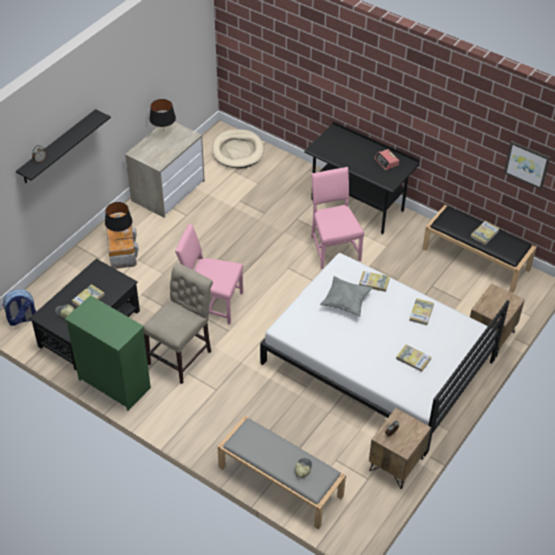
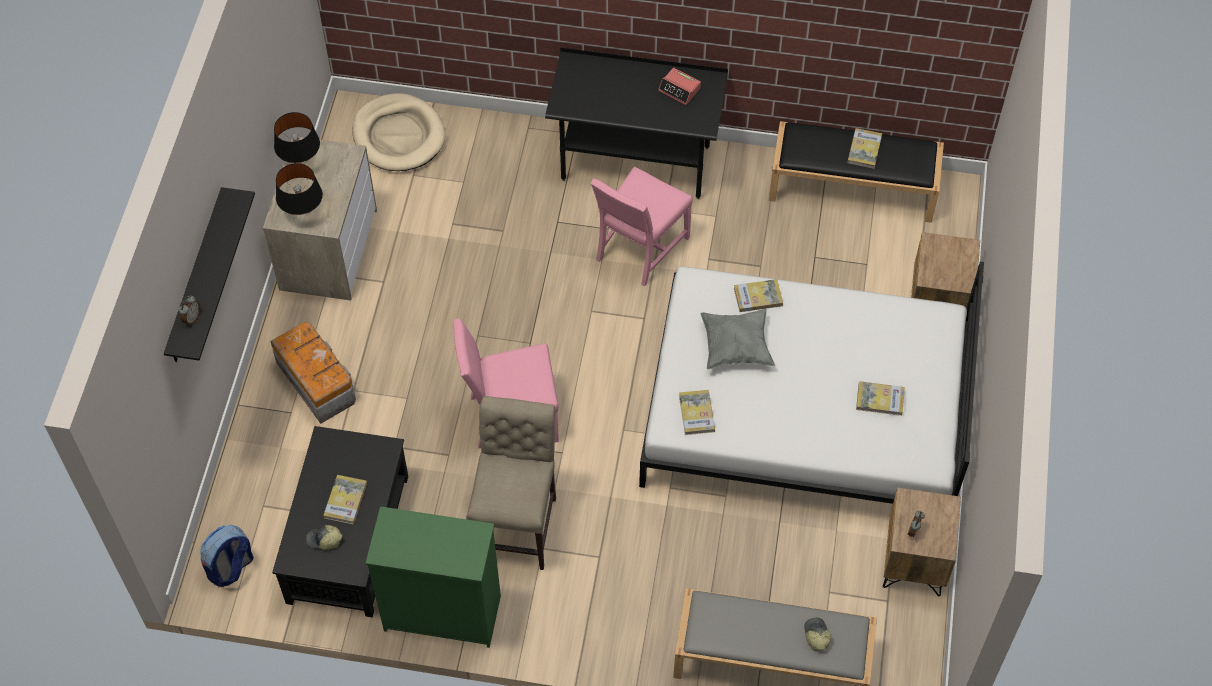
camera: 25 degrees left, 10 degrees up
black table lamp [105,202,132,235] -> black table lamp moved to [276,163,323,215]
pink chair [311,167,364,269] -> pink chair turned 105 degrees counterclockwise [591,166,693,287]
book [409,298,434,325] -> book moved to [679,390,715,435]
picture [504,141,551,190] -> none

